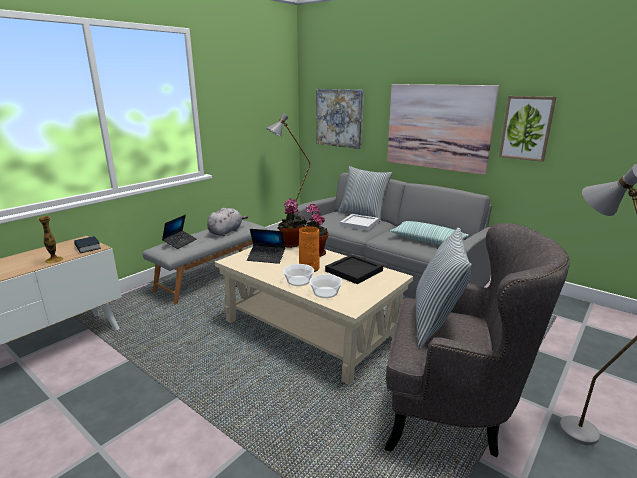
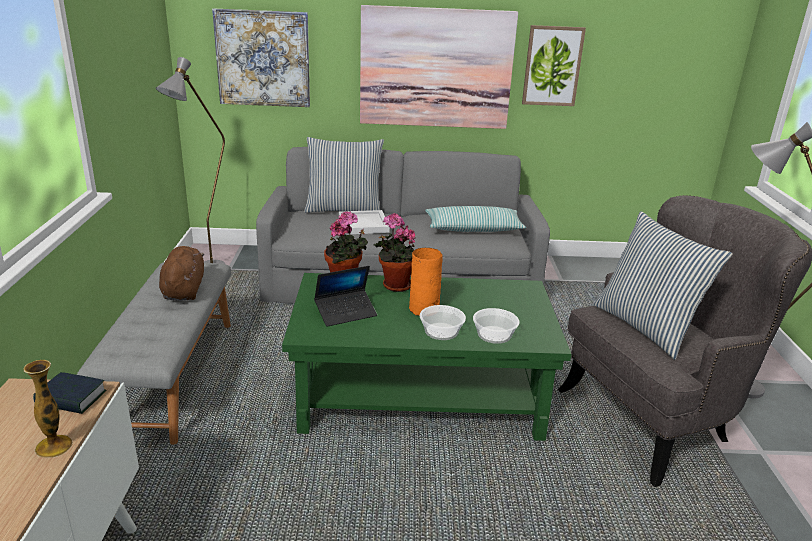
camera: 40 degrees left, 5 degrees up
laptop [162,215,197,249] -> none
grey plush toy [207,208,248,236] -> brown plush toy [159,246,204,301]
beige coffee table [215,246,413,385] -> green coffee table [282,273,572,441]
black tray [325,254,383,284] -> none

